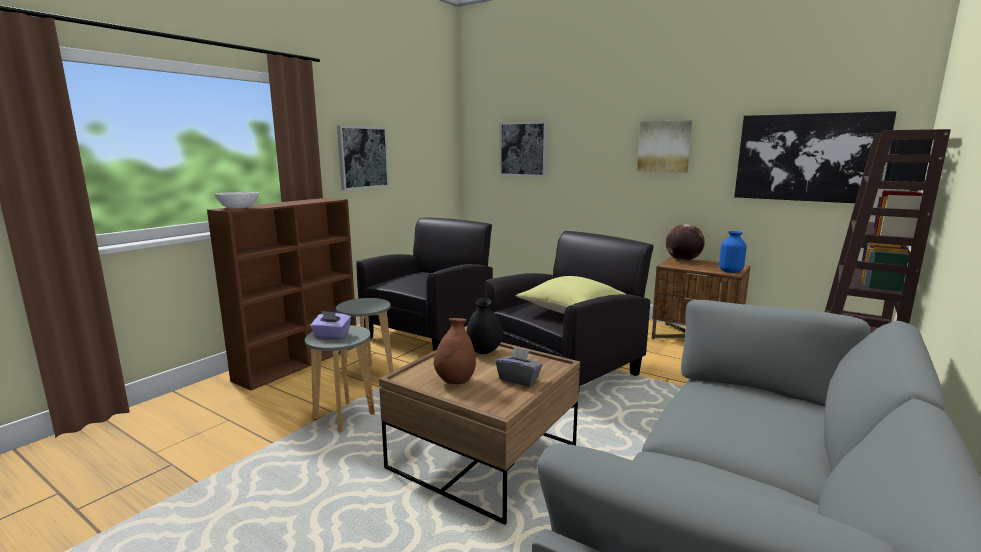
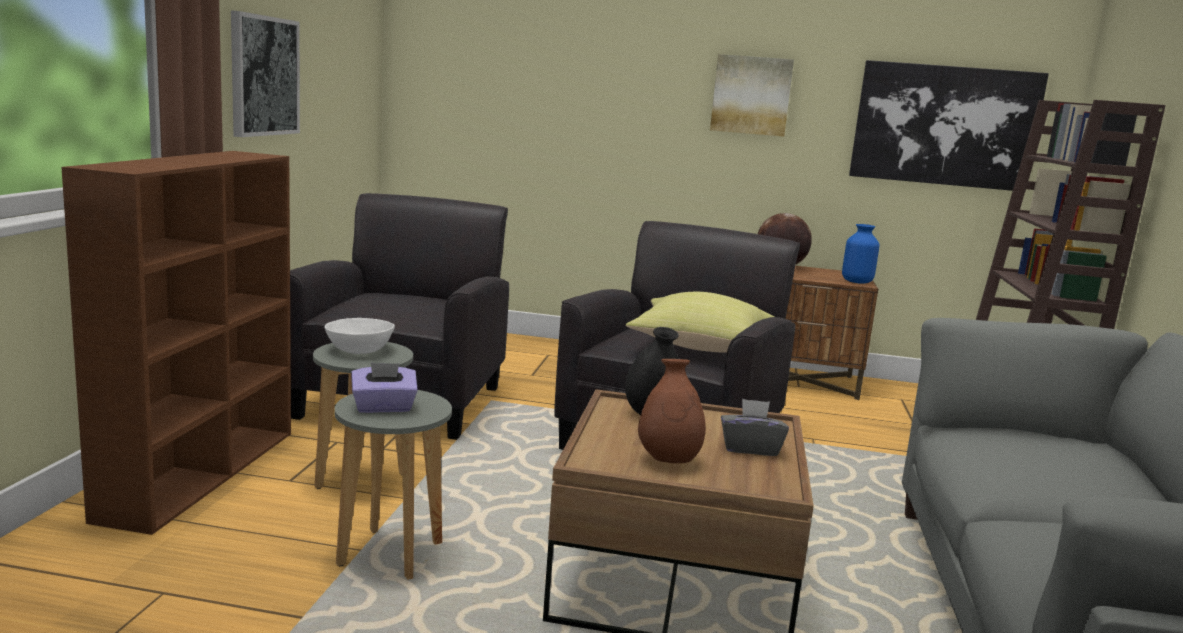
camera: 25 degrees left, 0 degrees up
white bowl [215,192,259,209] -> white bowl moved to [324,318,395,354]
picture [500,121,548,177] -> none

